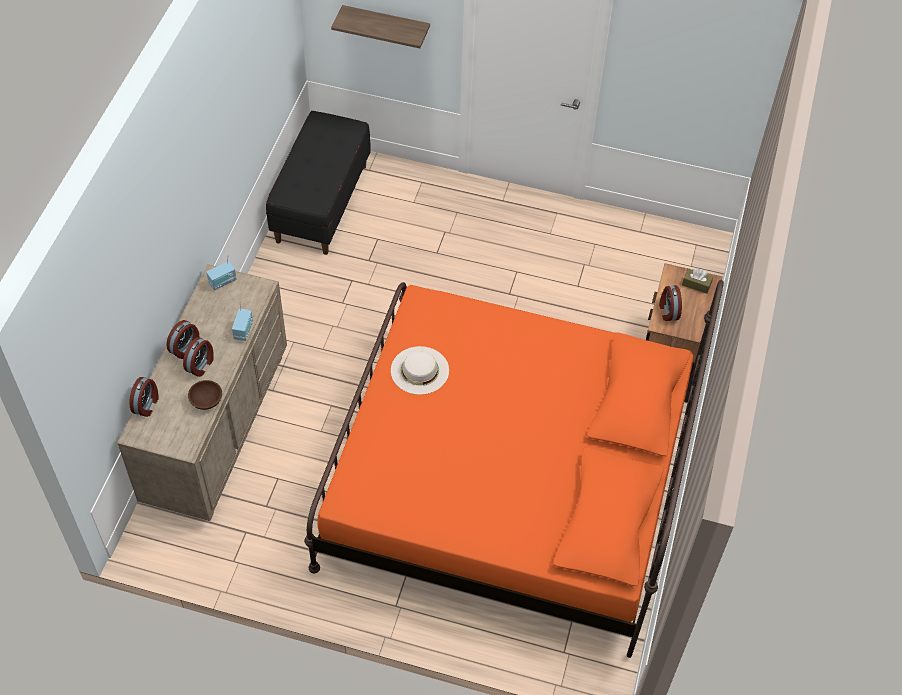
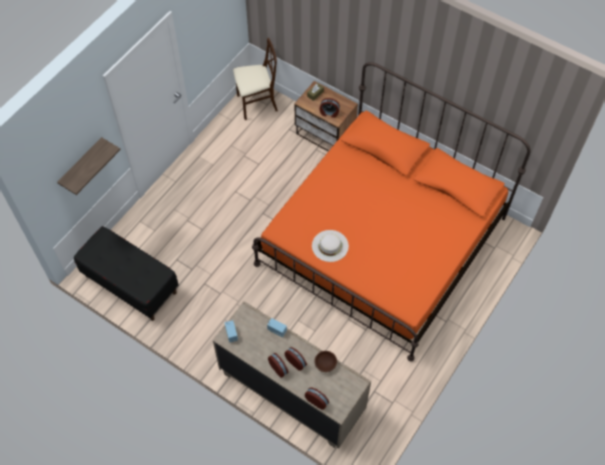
camera: 70 degrees left, 5 degrees up
none -> beige chair [233,38,278,120]

